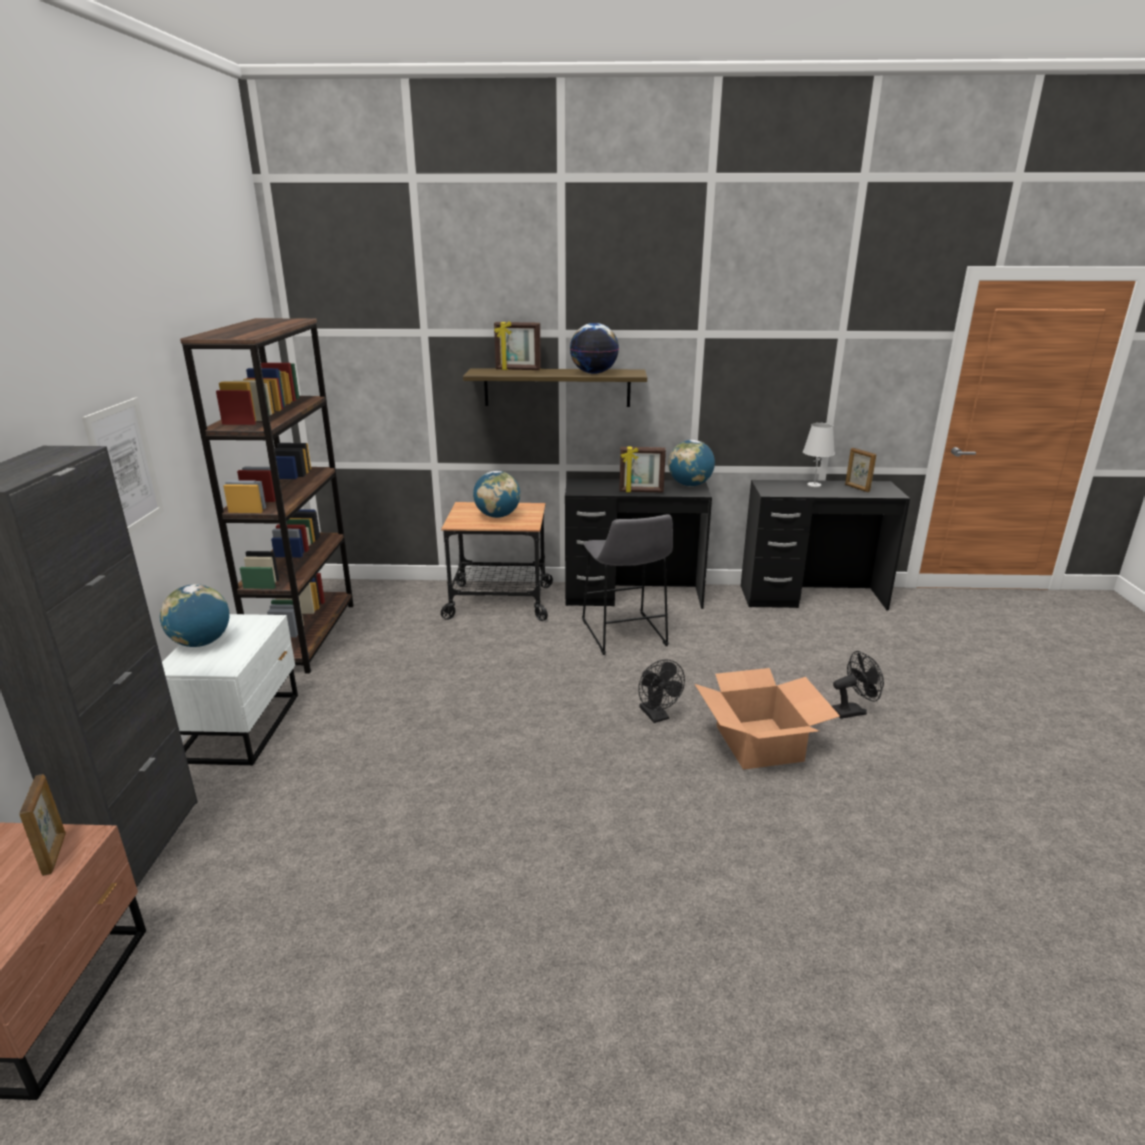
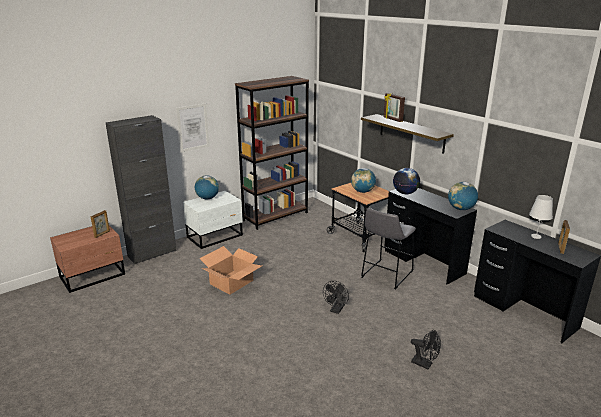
camera: 50 degrees right, 0 degrees up
globe [570,323,619,374] -> globe moved to [393,168,420,194]
picture frame [619,447,666,492] -> none
cardboard box [695,668,840,770] -> cardboard box moved to [199,246,262,294]

